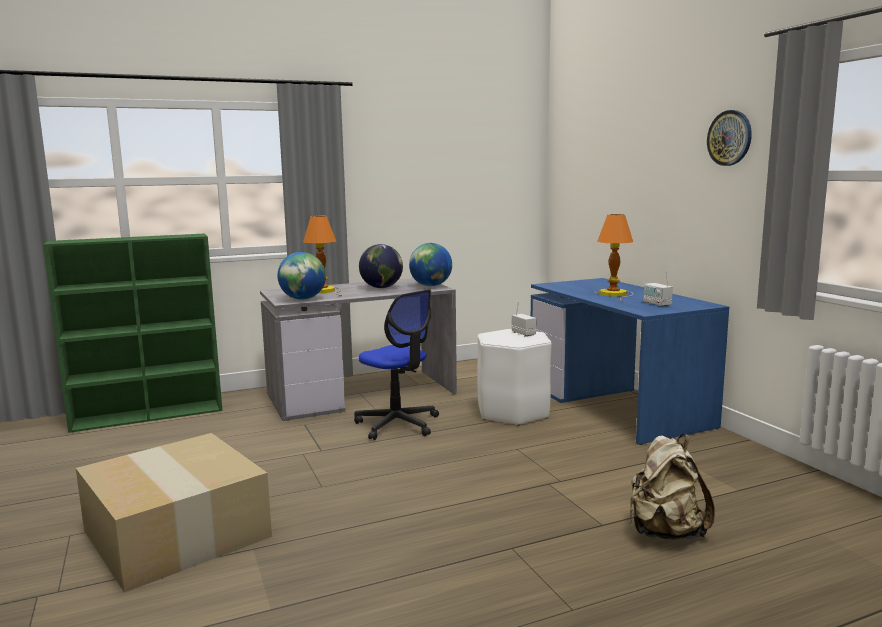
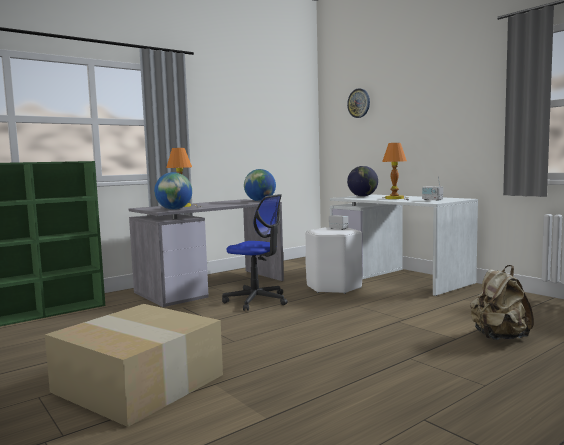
camera: 15 degrees left, 5 degrees down
globe [359,244,403,288] -> globe moved to [347,166,378,197]
blue desk [531,278,729,445] -> white desk [330,194,478,296]
wall clock [707,110,752,166] -> wall clock moved to [347,88,370,118]

